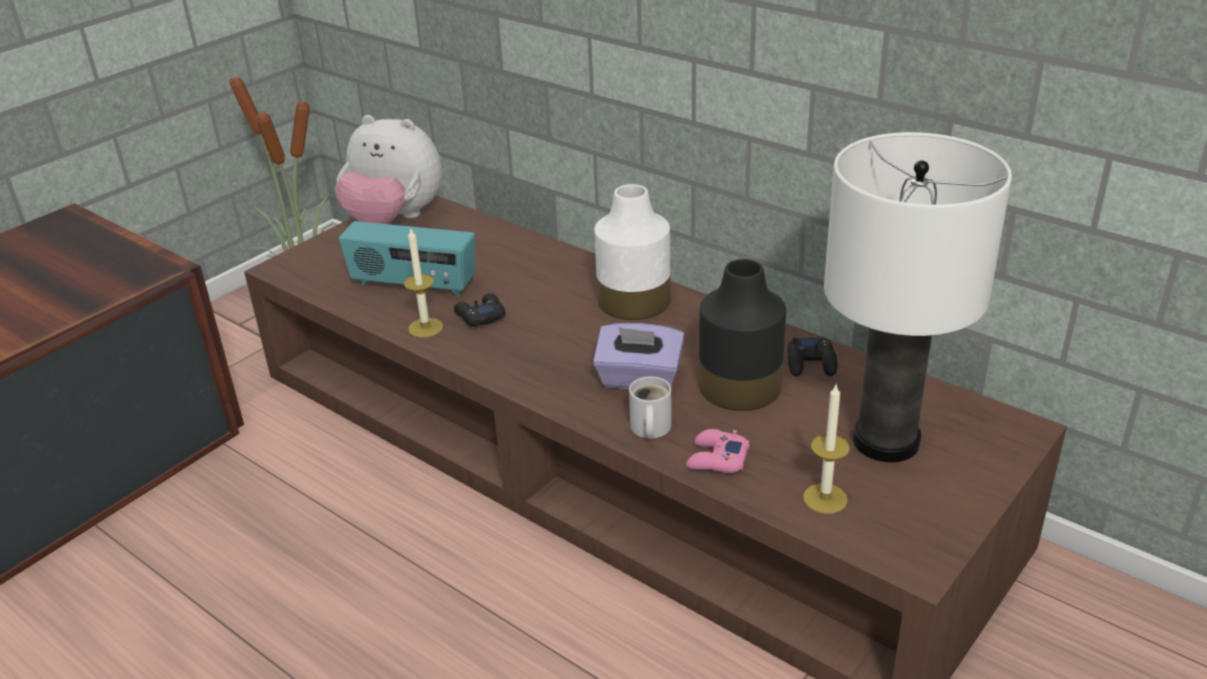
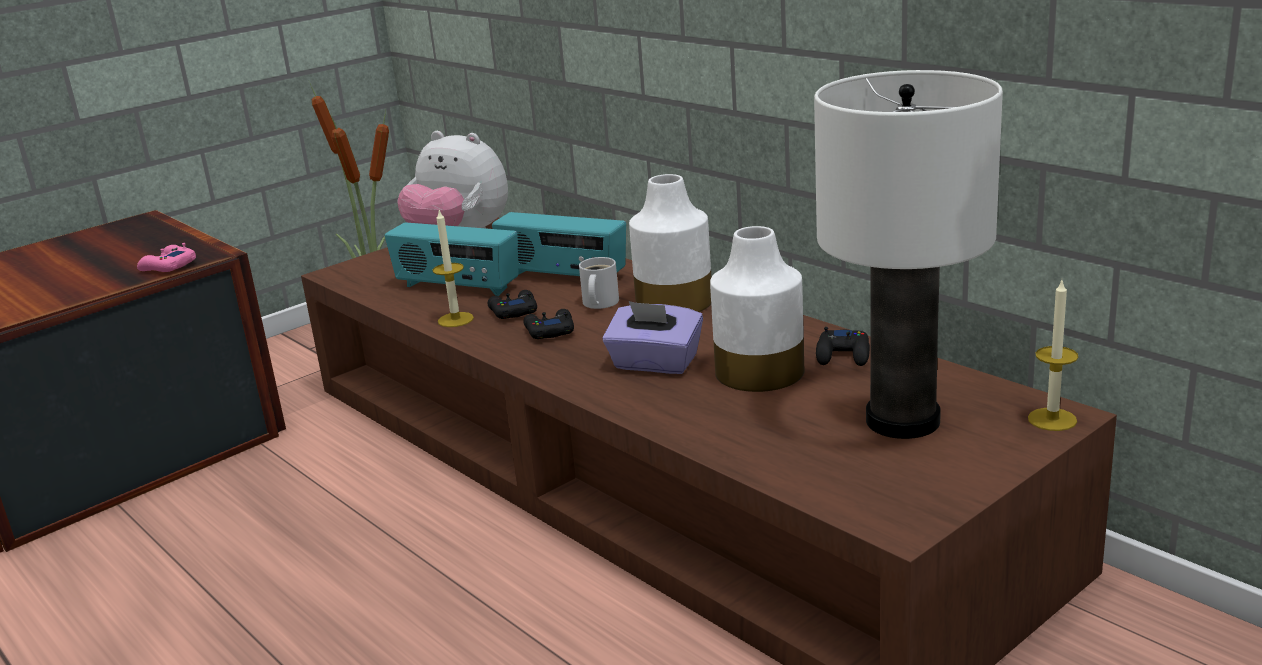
camera: 10 degrees right, 10 degrees down
white mug [629,376,672,439] -> white mug moved to [579,257,619,309]
pink game controller [686,429,749,473] -> pink game controller moved to [137,243,196,272]
black vase [699,259,786,411] -> white vase [710,226,804,392]
candle [803,385,850,514] -> candle moved to [1028,281,1078,431]
none -> radio [492,212,626,276]
none -> black game controller [523,309,574,339]

